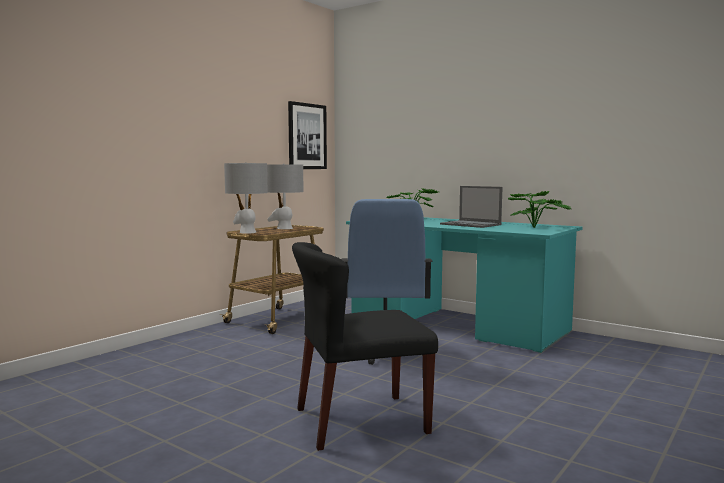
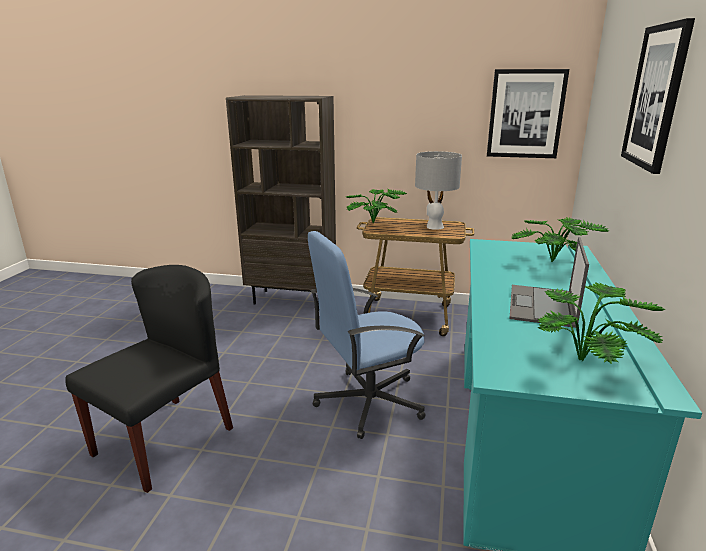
camera: 65 degrees right, 15 degrees up
grey table lamp [224,162,268,234] -> potted plant [346,189,407,223]
black chair [292,242,438,451] -> black chair turned 75 degrees clockwise [65,265,233,493]
none -> brown bookcase [226,95,336,308]
none -> picture [621,18,695,174]

